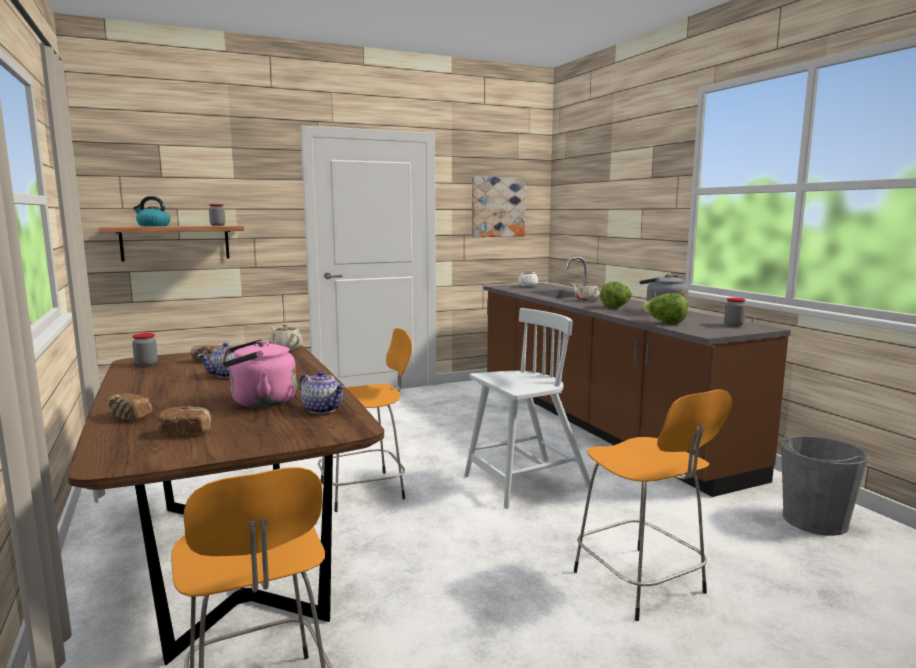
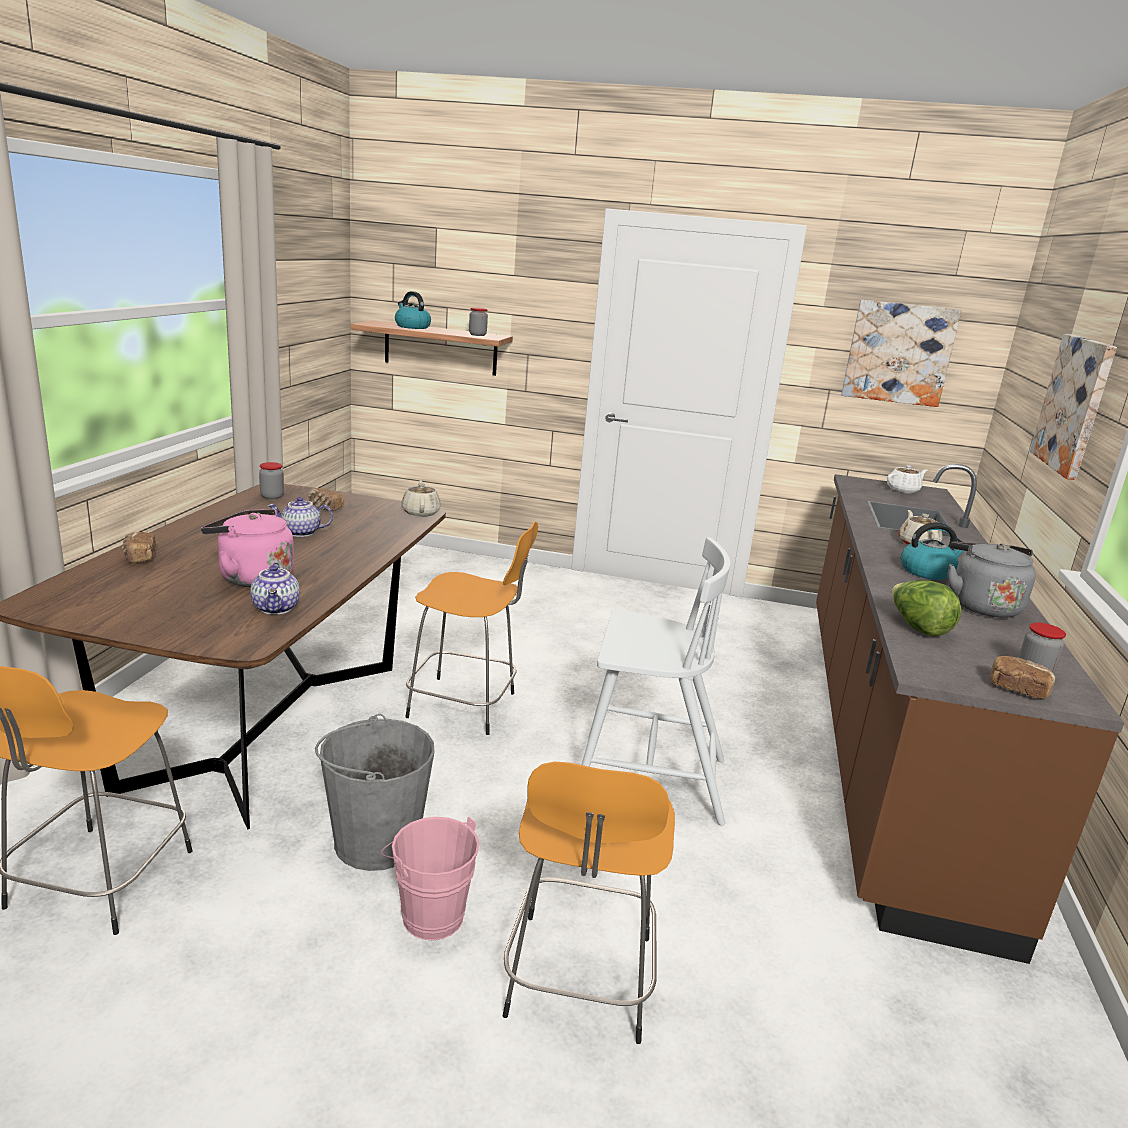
camera: 35 degrees right, 10 degrees up
bread [158,406,211,435] -> bread moved to [990,656,1055,699]
lettuce [600,282,632,308] -> kettle [901,523,964,580]
grey bucket [781,436,869,536] -> grey bucket moved to [315,714,434,871]
none -> pink bucket [381,817,479,940]
none -> picture [1030,334,1117,480]

